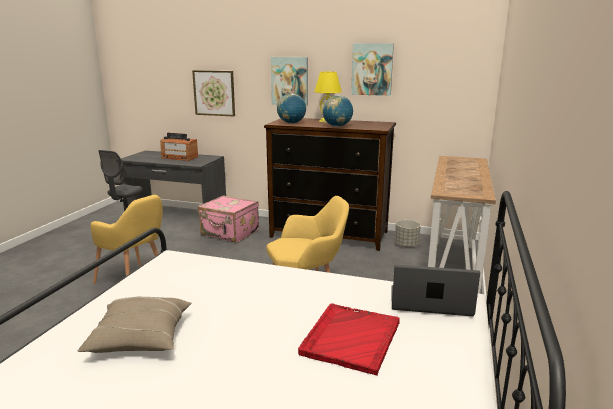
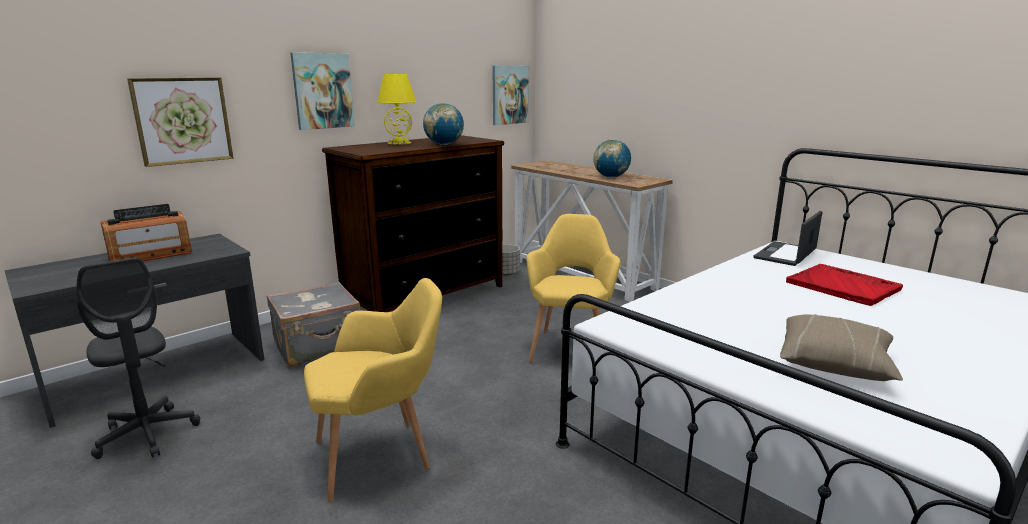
camera: 60 degrees left, 0 degrees up
pink suitcase [198,195,259,243] -> grey suitcase [266,282,360,367]
globe [277,93,306,124] -> globe moved to [593,139,631,178]
picture [351,44,394,96] -> picture moved to [492,66,529,125]

